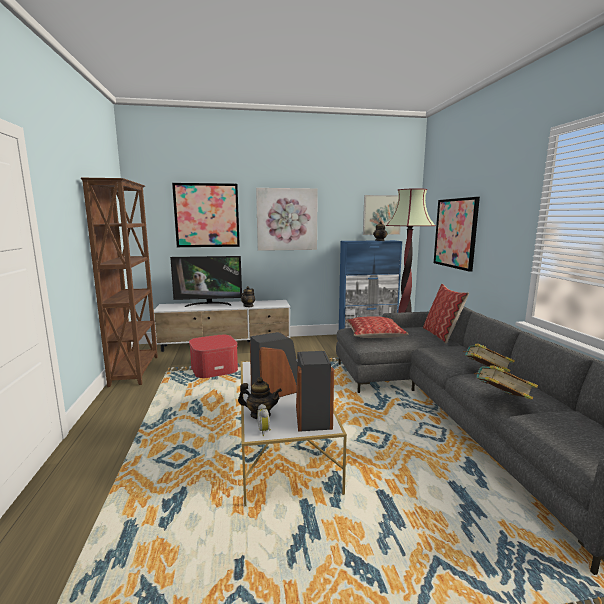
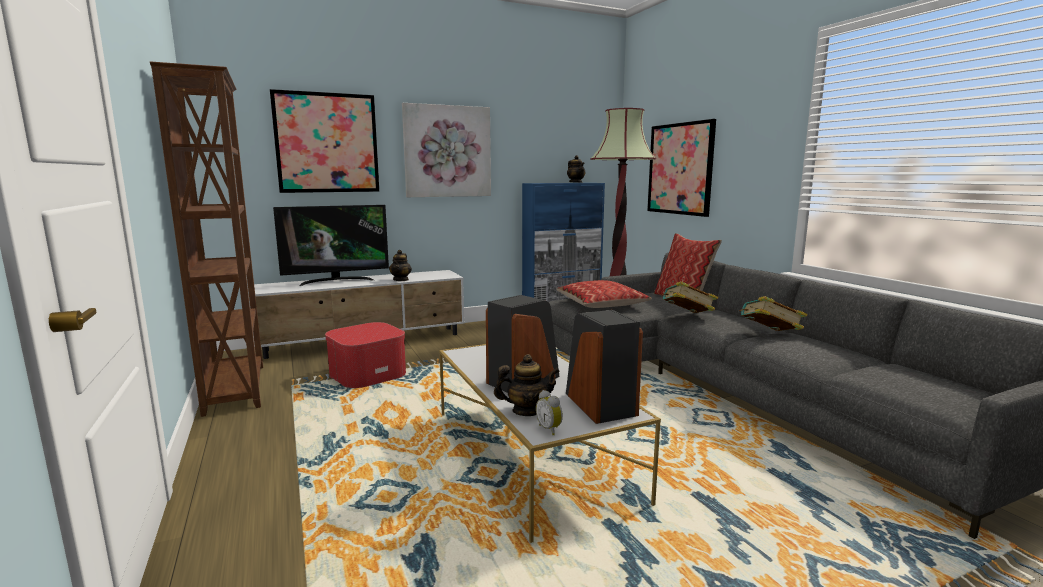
camera: 15 degrees left, 0 degrees up
picture [363,195,401,235] -> none
book [474,365,538,400] -> book moved to [662,281,718,313]

